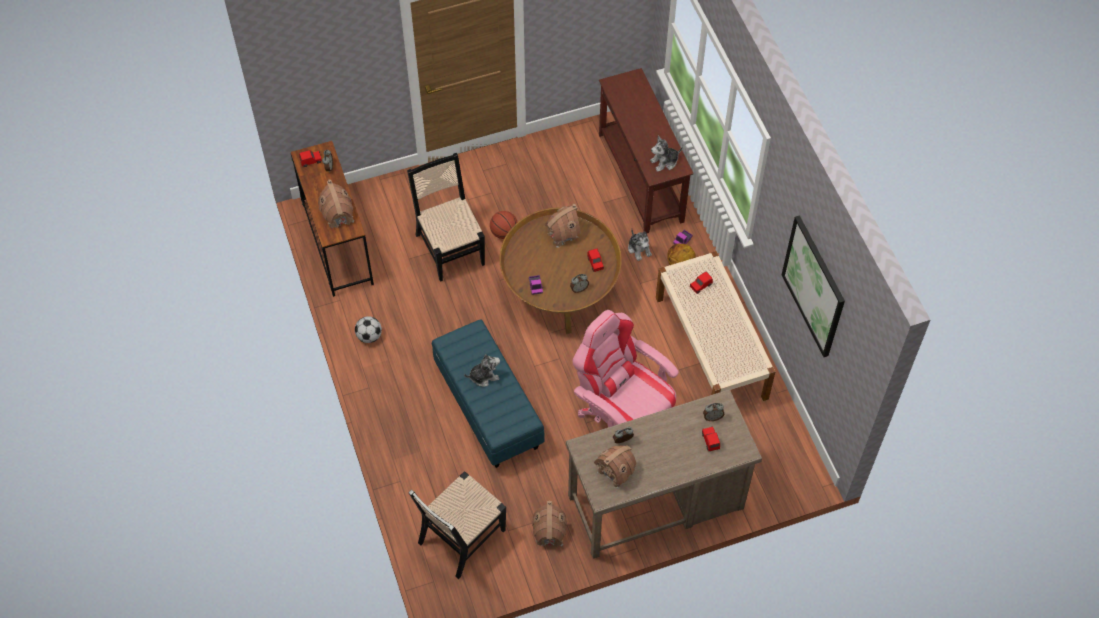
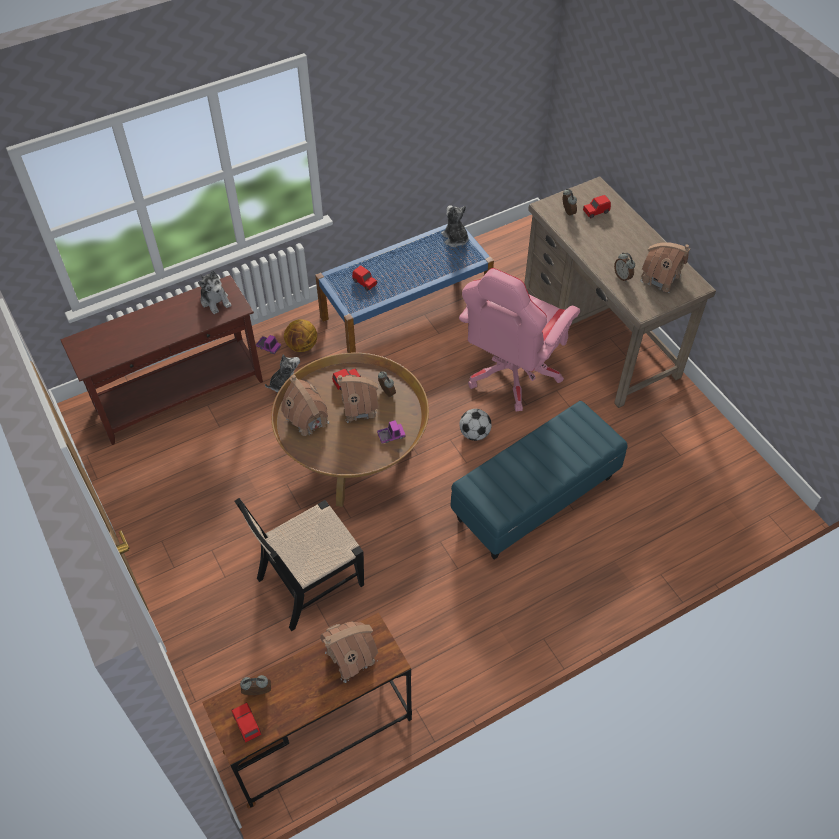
camera: 100 degrees left, 5 degrees down
football [355,316,382,343] -> football moved to [459,409,492,441]
chair [408,471,506,579] -> none
plush toy [464,354,500,387] -> plush toy moved to [441,205,469,247]
basketball [490,211,517,239] -> none
toy house [532,501,567,547] -> toy house moved to [337,375,379,423]
beige bench [656,251,776,401] -> blue bench [315,224,494,353]
picture [782,215,845,357] -> none

